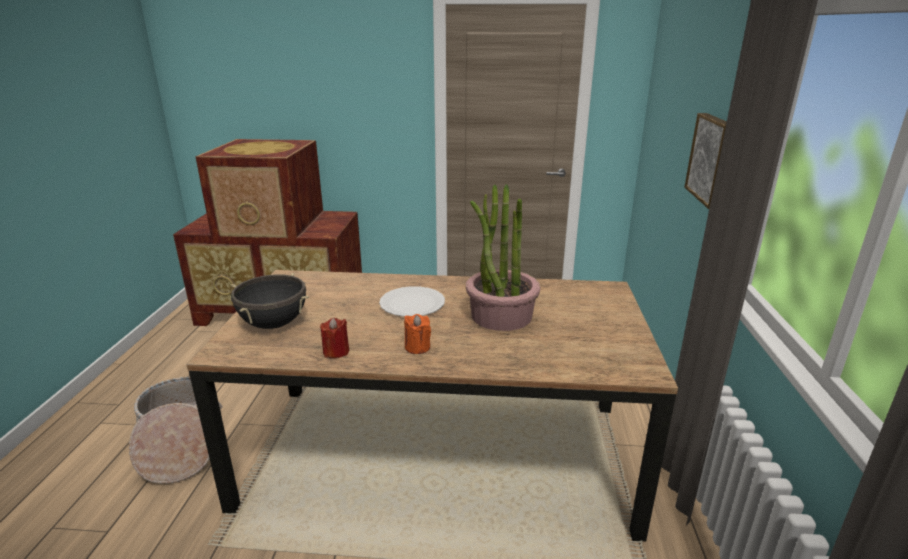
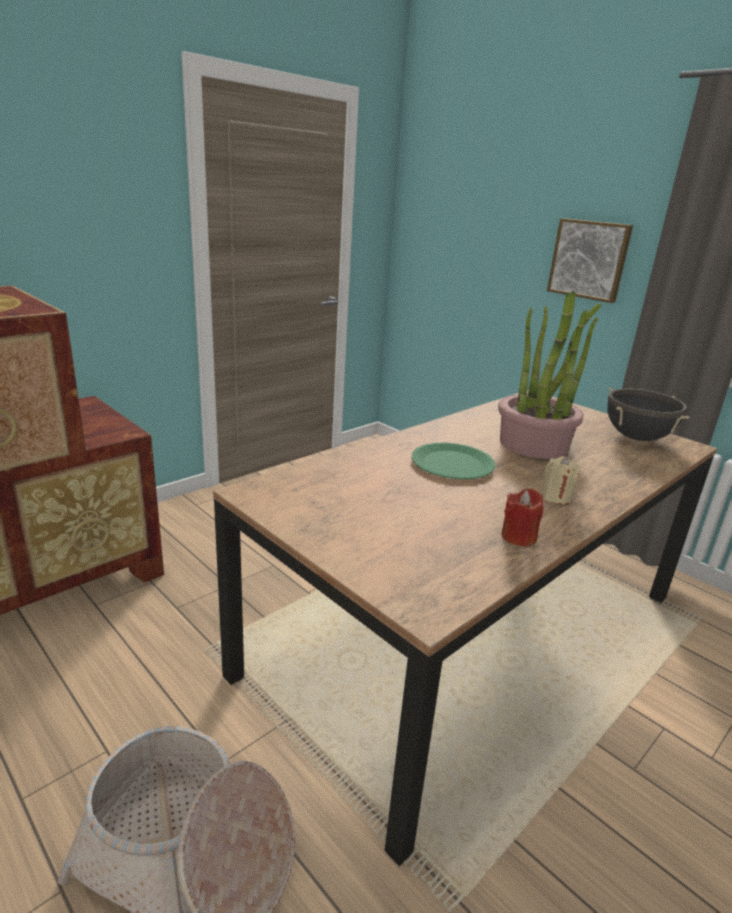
camera: 50 degrees left, 0 degrees up
black cooking pot [231,273,309,329] -> black cooking pot moved to [607,388,689,441]
white plate [379,286,445,317] -> green plate [412,443,495,479]
orange candle [404,314,431,354] -> beige candle [541,456,581,505]

